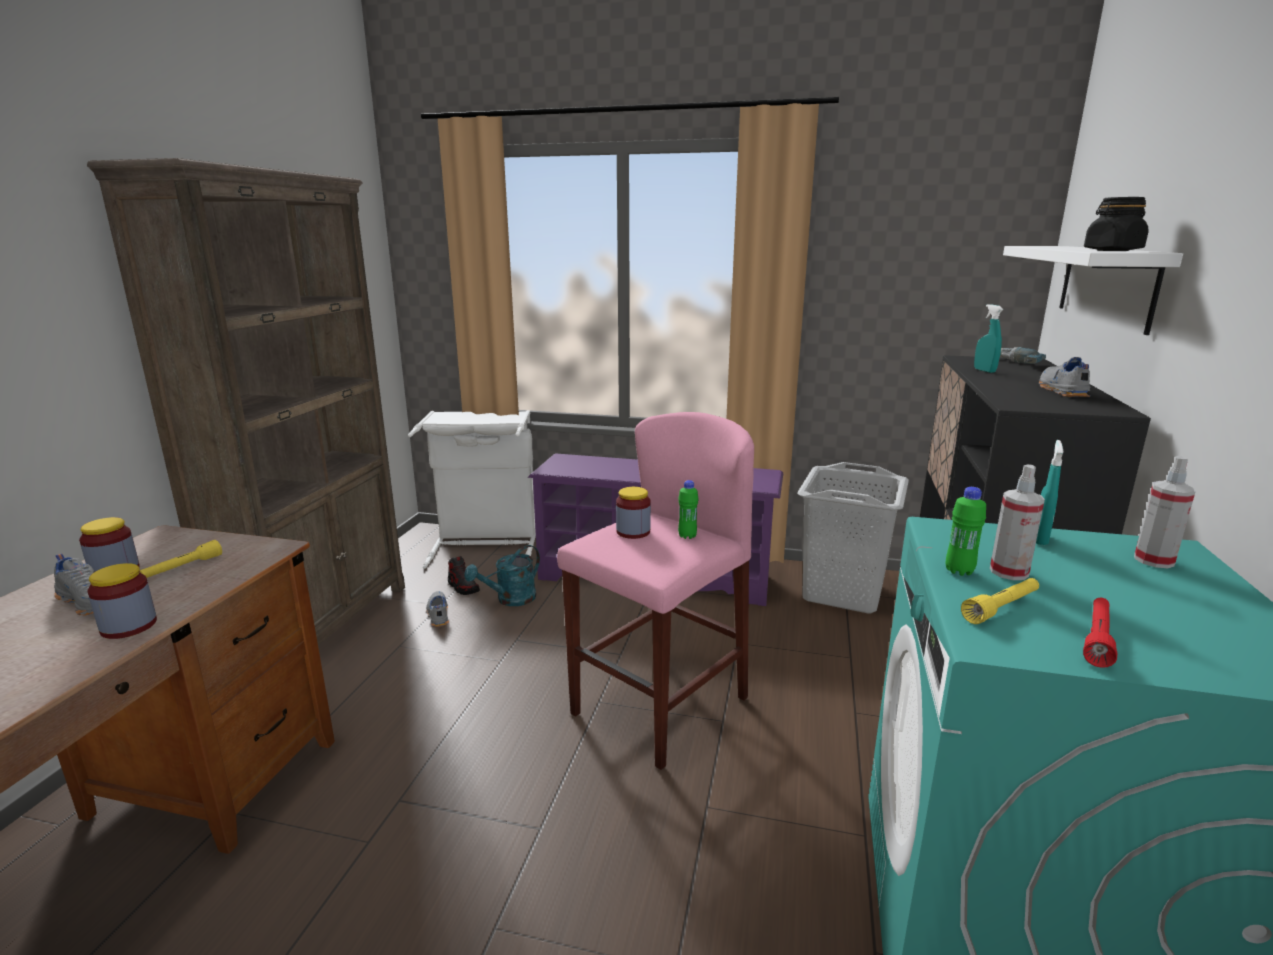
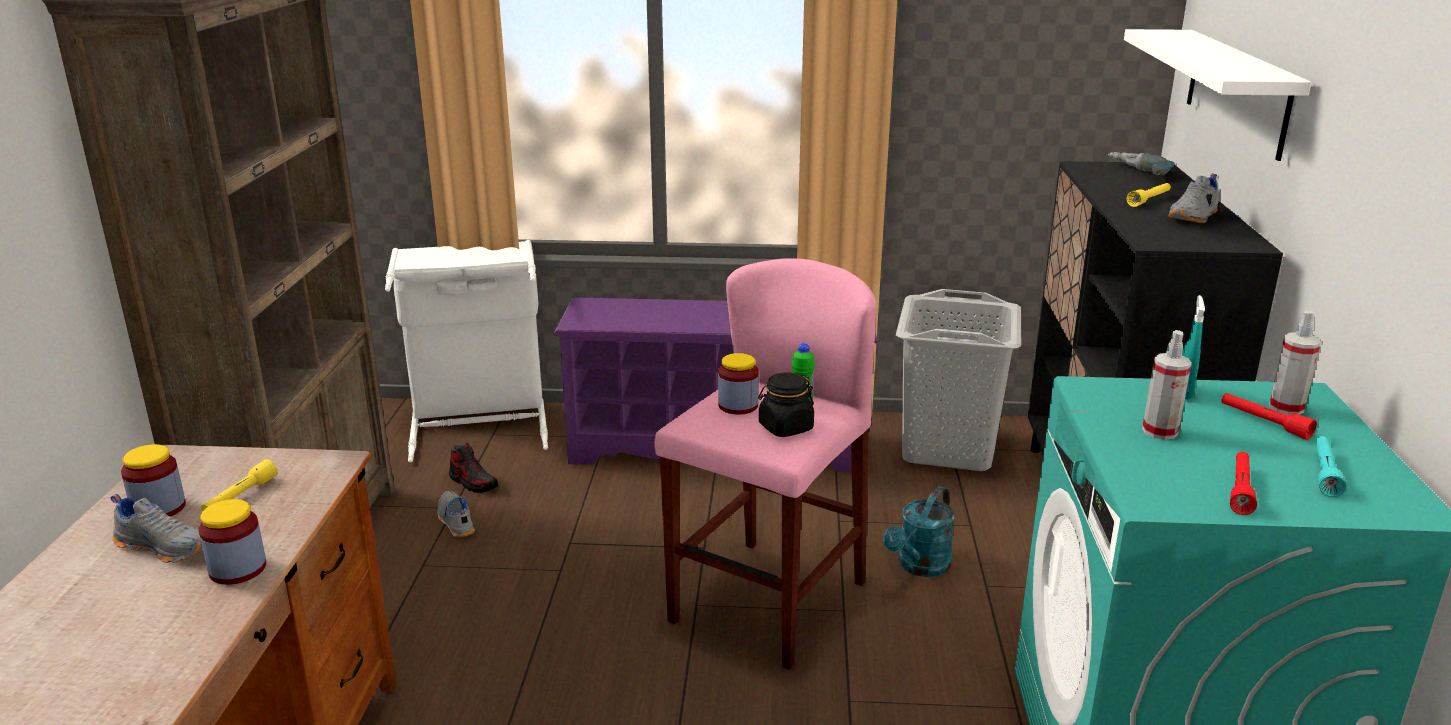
camera: 10 degrees left, 5 degrees up
turquoise watering can [464,545,540,606] -> turquoise watering can moved to [883,486,955,577]
green bottle [946,487,986,576] -> none
yellow flashlight [961,578,1039,624] -> yellow flashlight moved to [1127,183,1171,207]
turquoise spray bottle [974,304,1003,373] -> none
grey shoe [1039,357,1090,397] -> grey shoe turned 135 degrees counterclockwise [1168,174,1219,223]
black jar [1084,197,1149,251] -> black jar moved to [758,372,814,437]
none -> red flashlight [1221,393,1317,440]
none -> turquoise flashlight [1315,436,1346,497]

